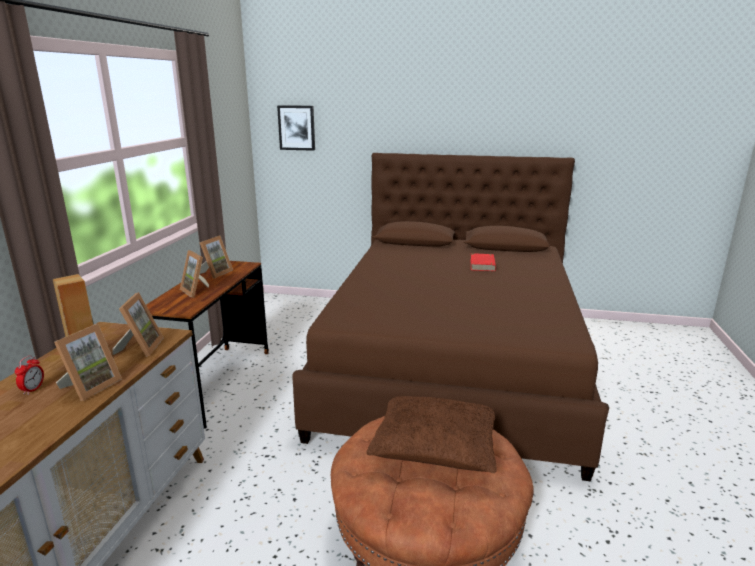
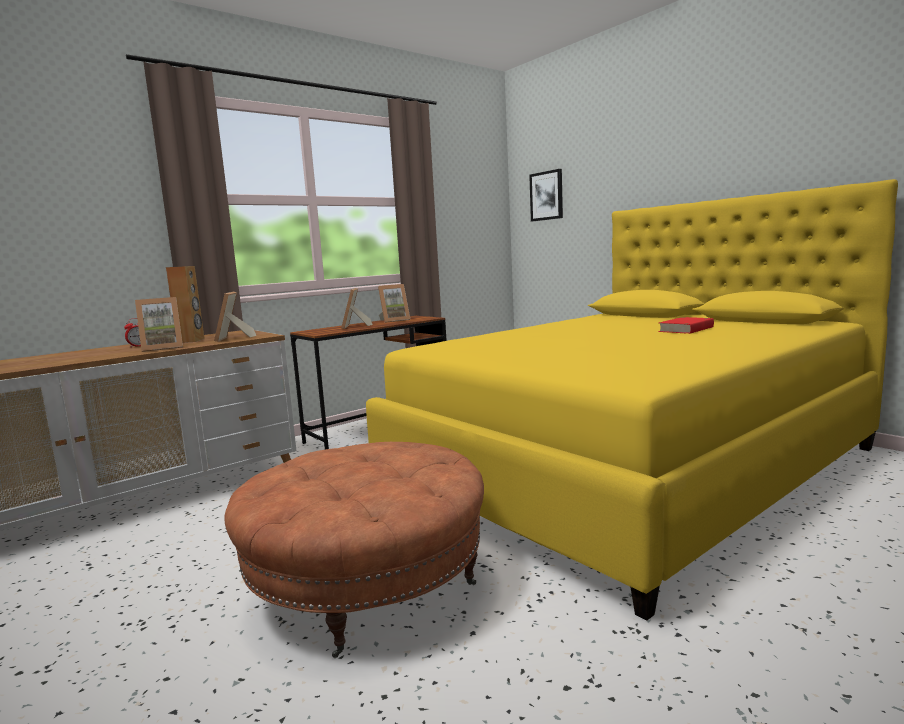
camera: 40 degrees right, 10 degrees down
picture frame [113,292,164,357] -> picture frame turned 135 degrees clockwise [214,292,256,342]
brown bed [292,153,609,481] -> yellow bed [366,179,898,621]
brown pillow [366,396,497,474] -> none

